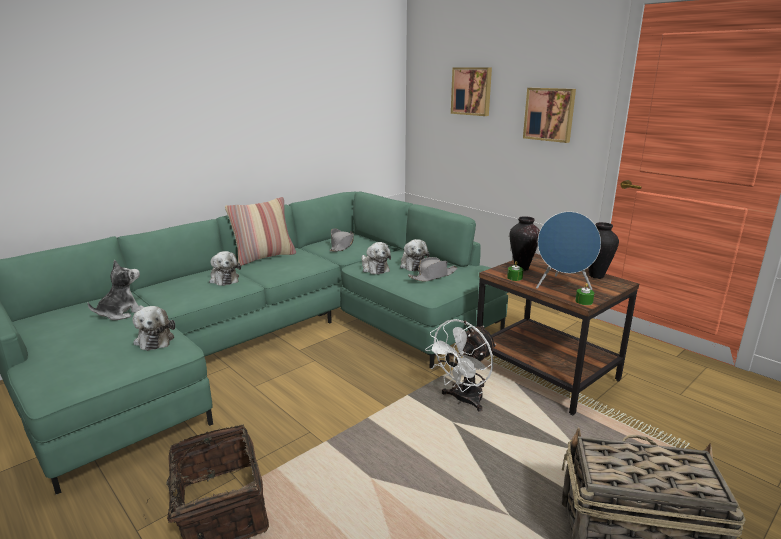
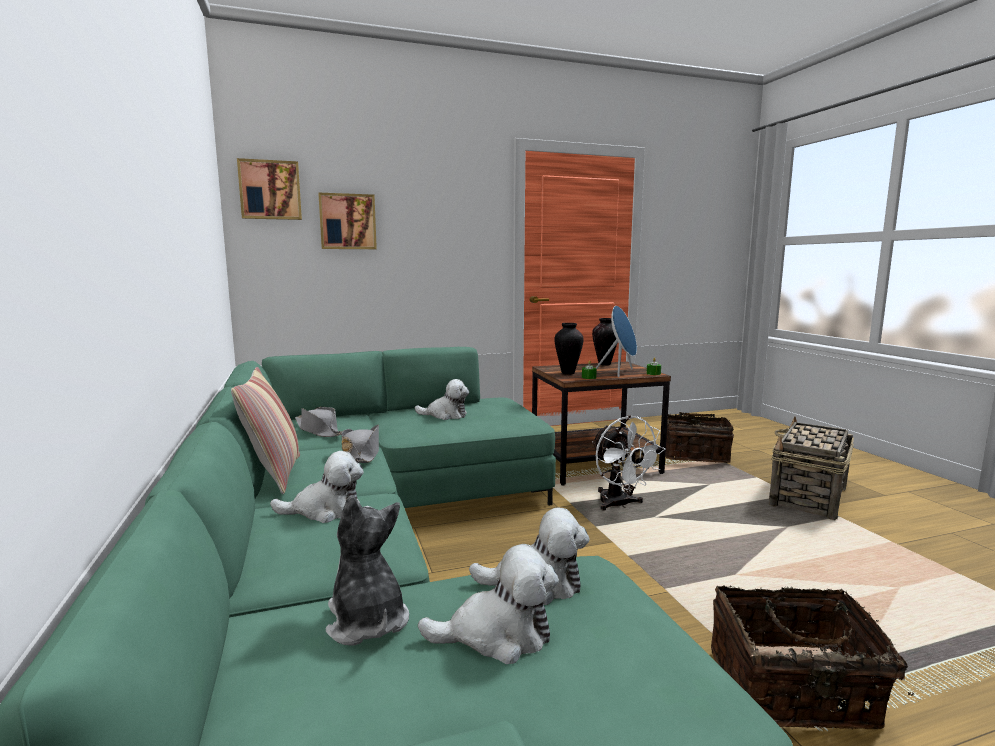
camera: 65 degrees left, 10 degrees down
plush toy [362,242,391,275] -> plush toy moved to [418,544,559,664]
grey hat [408,257,458,282] -> grey hat moved to [341,425,379,463]
picture [523,88,576,143] -> picture moved to [237,158,302,220]
none -> basket [665,412,734,463]

